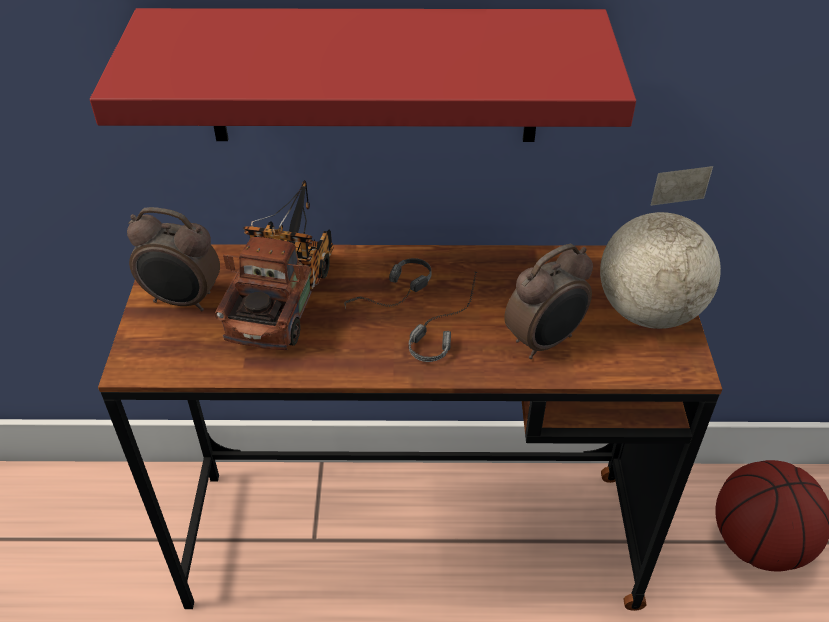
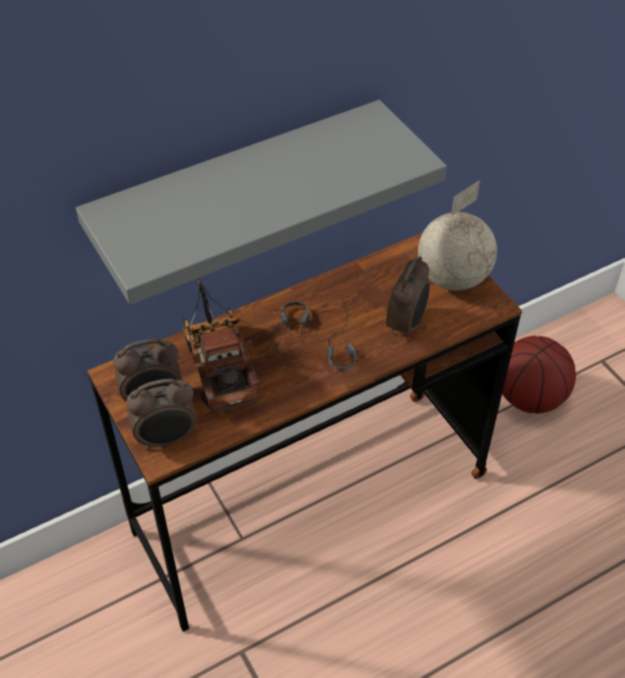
camera: 30 degrees left, 5 degrees up
red shelf [90,8,636,142] -> grey shelf [76,100,447,305]
none -> alarm clock [126,379,197,450]

